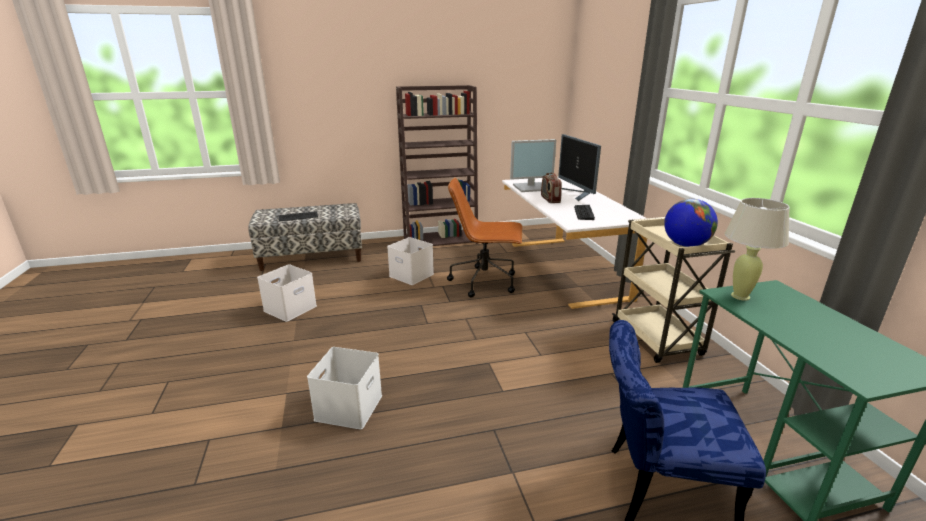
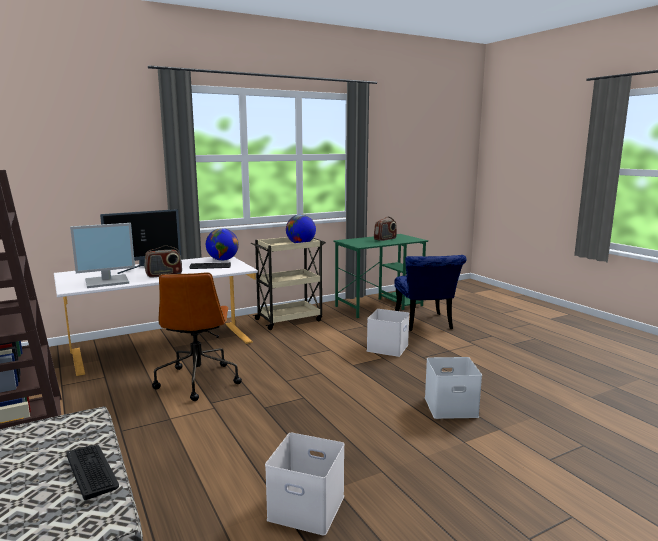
camera: 105 degrees left, 10 degrees down
white storage box [387,237,434,285] -> white storage box moved to [367,309,409,357]
monitor [510,139,556,192] -> monitor turned 90 degrees clockwise [70,223,135,288]
beige table lamp [725,198,790,301] -> none
none -> globe [206,228,239,261]
none -> radio [374,217,397,241]

